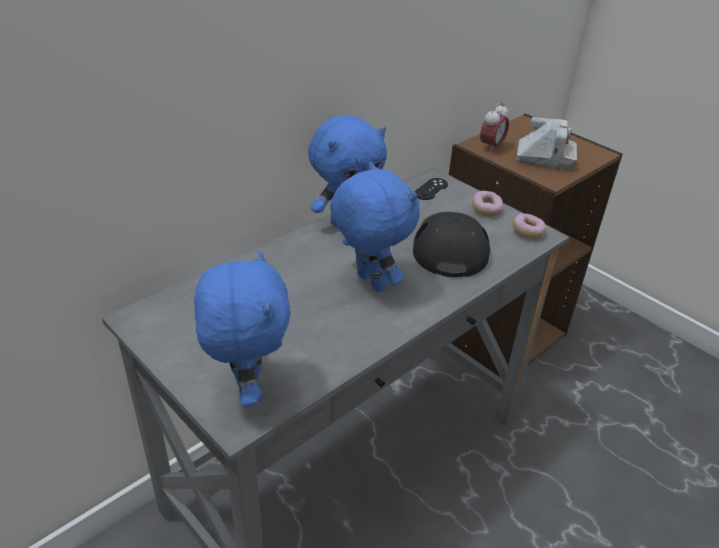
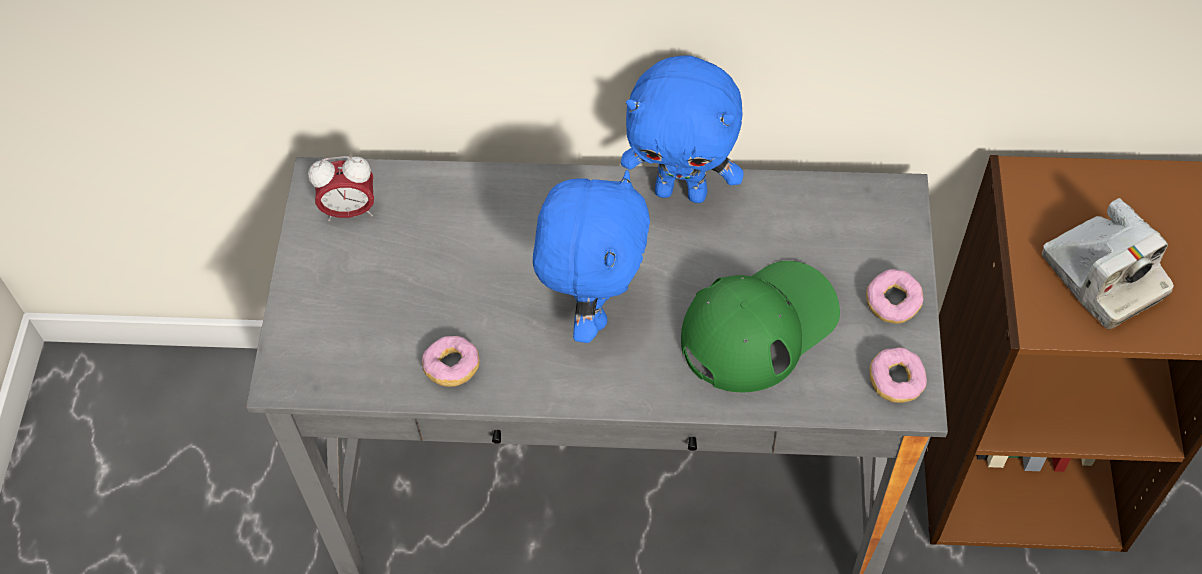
camera: 50 degrees right, 20 degrees up
blue plush toy [194,250,291,407] -> none
black cap [413,212,490,278] -> green cap [681,261,840,392]
black game controller [415,178,448,200] -> none
alarm clock [480,102,509,153] -> alarm clock moved to [308,156,374,221]
none -> donut [422,336,480,387]

